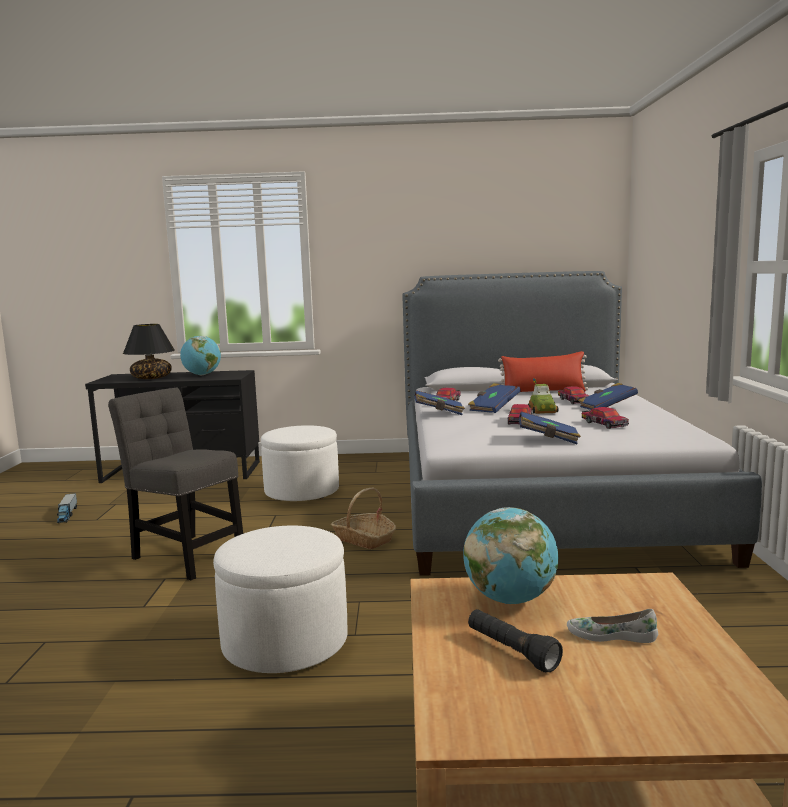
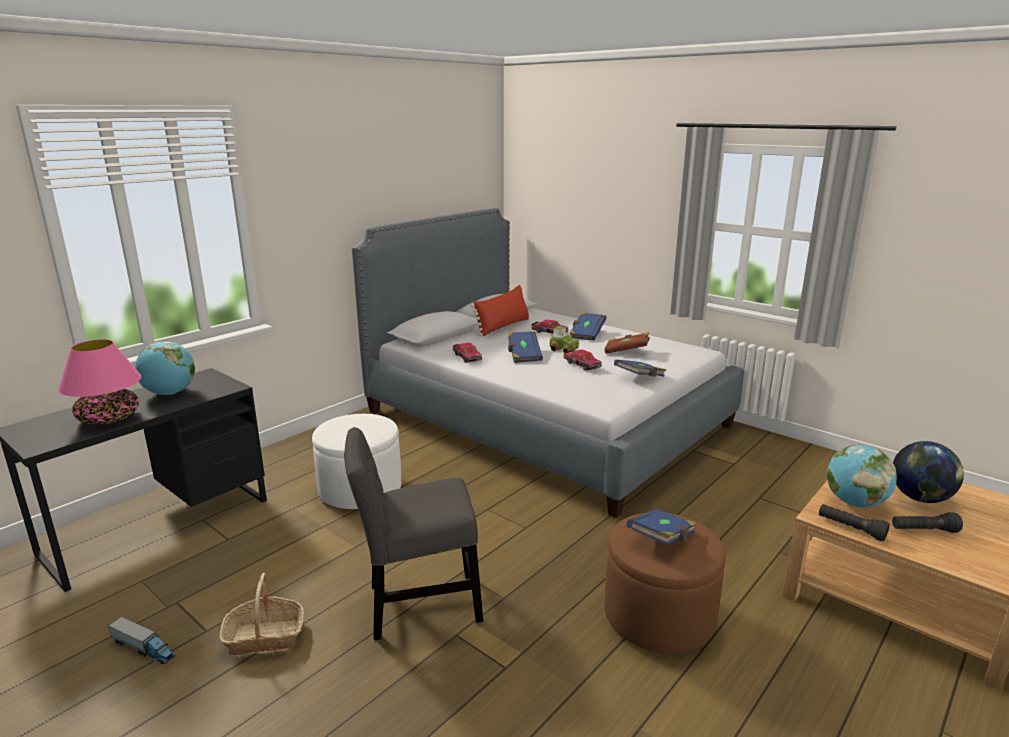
camera: 50 degrees left, 10 degrees up
black table lamp [123,324,175,379] -> pink table lamp [58,339,141,425]
white ottoman [213,526,348,673] -> brown ottoman [604,513,726,653]
basket [331,488,396,549] -> basket moved to [219,573,304,655]
blue book [414,390,465,415] -> blue book moved to [626,509,697,546]
white shoe [567,609,658,643] -> globe [893,441,964,503]
toy car [581,407,629,429] -> brown book [604,332,650,354]
none -> black flashlight [819,504,890,541]

